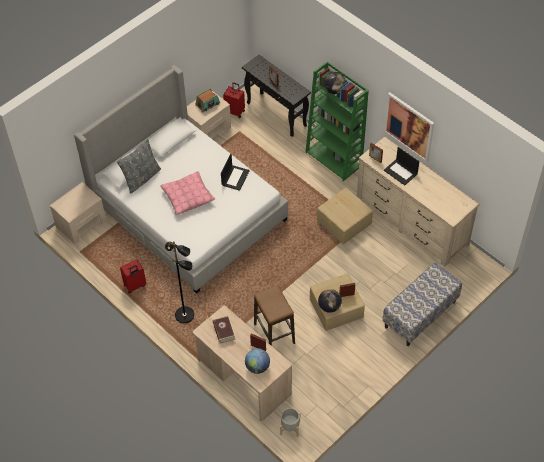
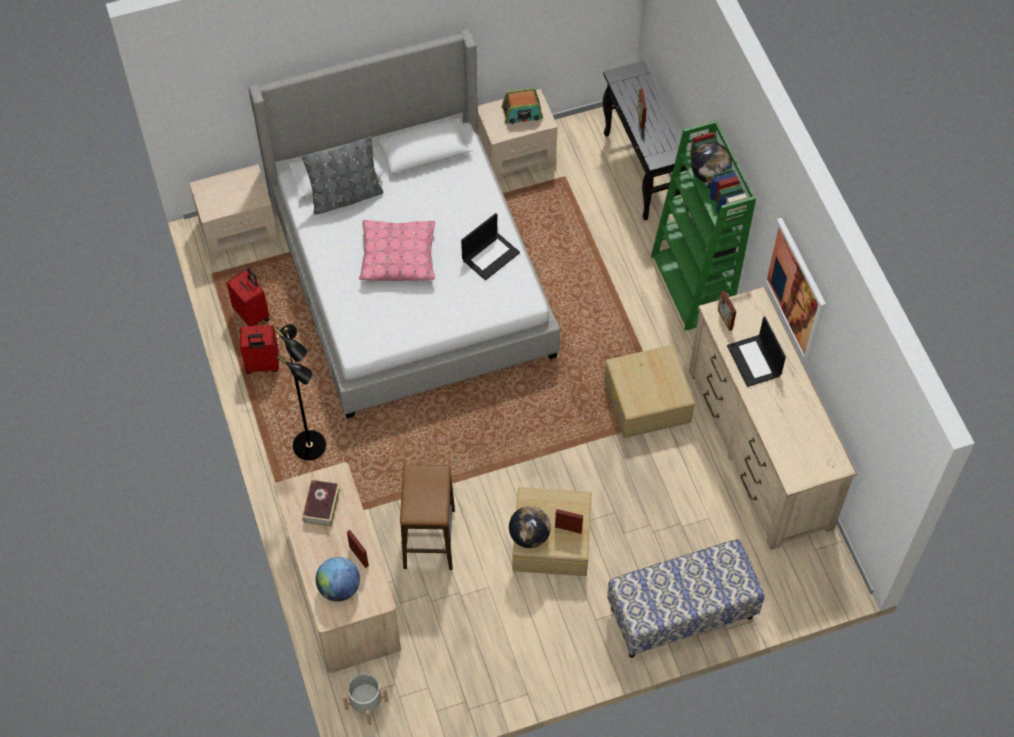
camera: 25 degrees right, 5 degrees up
red suitcase [223,82,245,118] -> red suitcase moved to [226,268,269,326]

